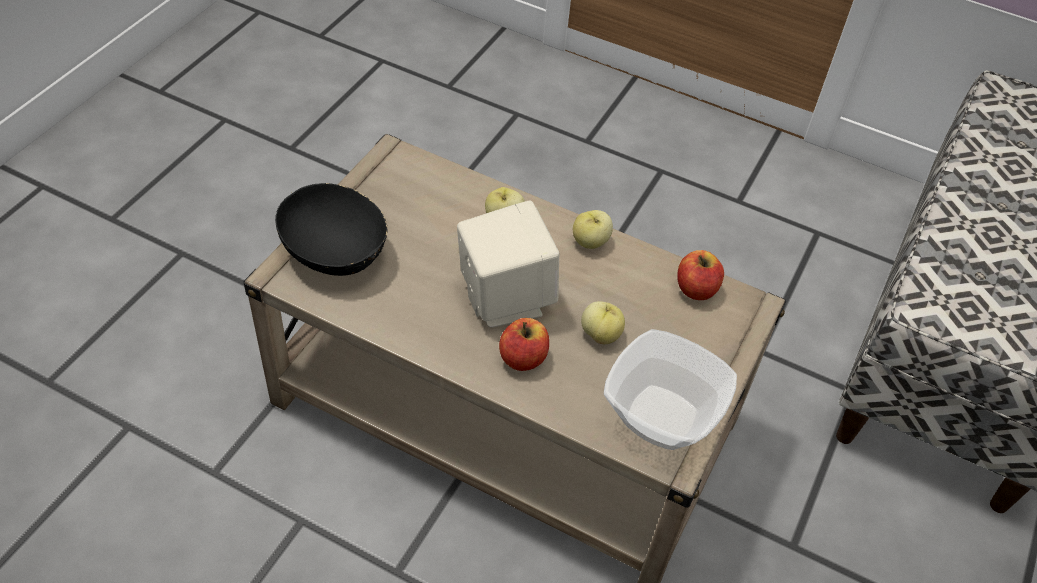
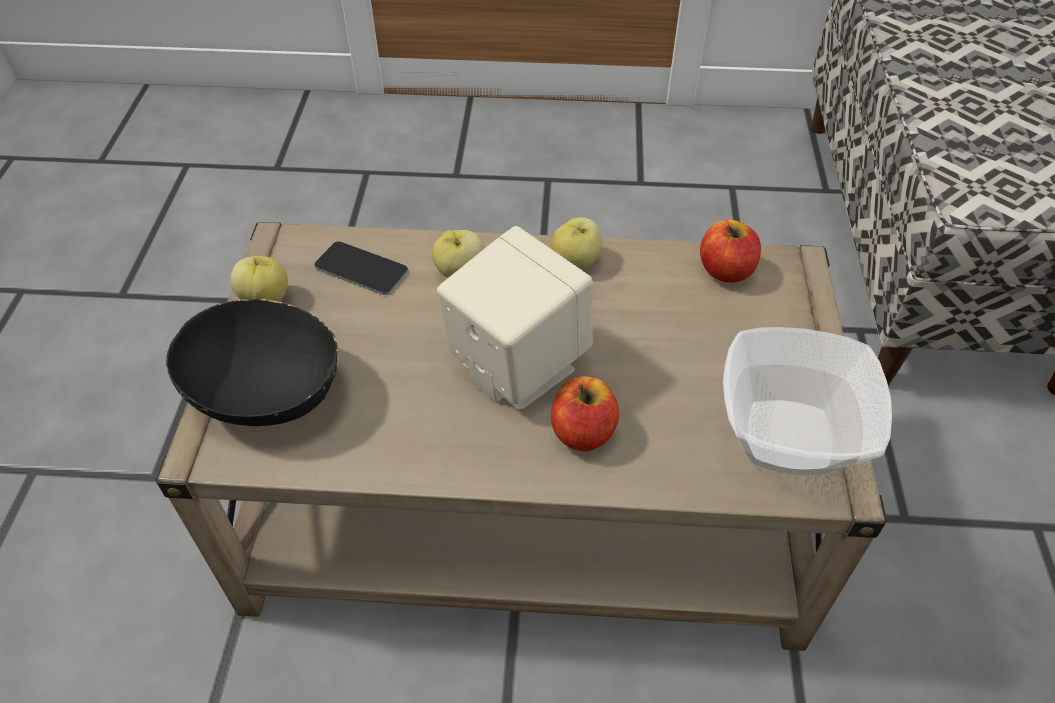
camera: 20 degrees left, 0 degrees up
apple [581,301,625,344] -> apple moved to [230,256,288,302]
none -> phone [315,241,408,295]

